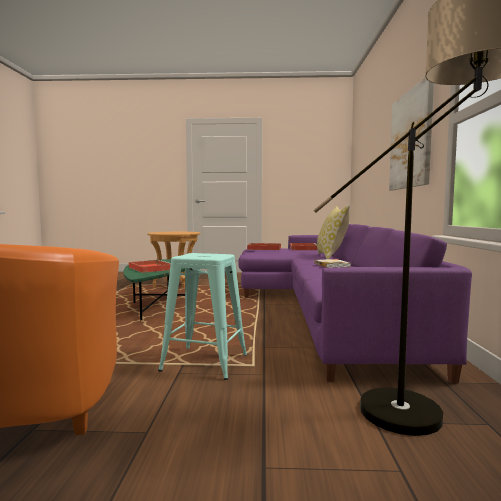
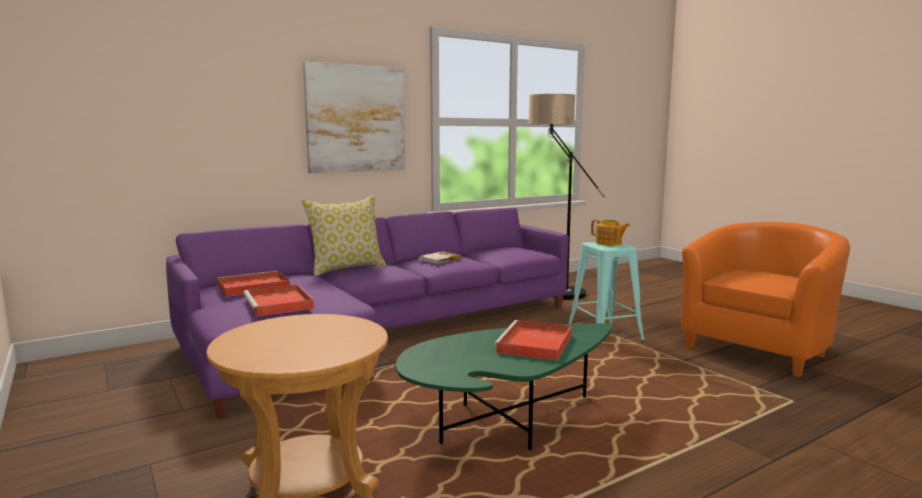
camera: 125 degrees left, 5 degrees up
none -> teapot [591,220,630,246]

